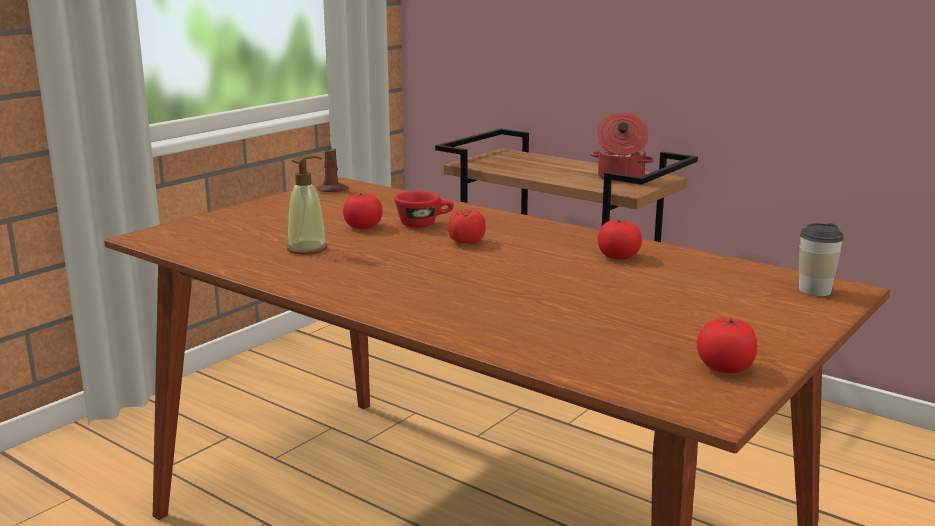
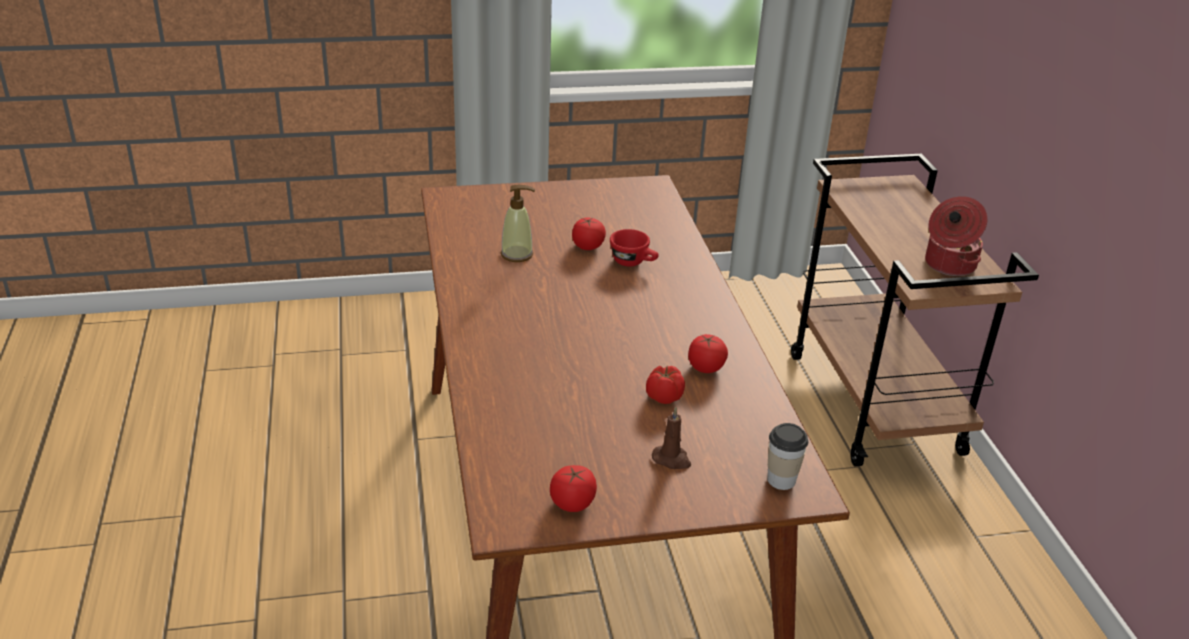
camera: 40 degrees right, 15 degrees up
brown candle [317,140,349,192] -> brown candle moved to [652,407,691,469]
tomato [448,209,486,244] -> tomato moved to [646,365,685,404]

